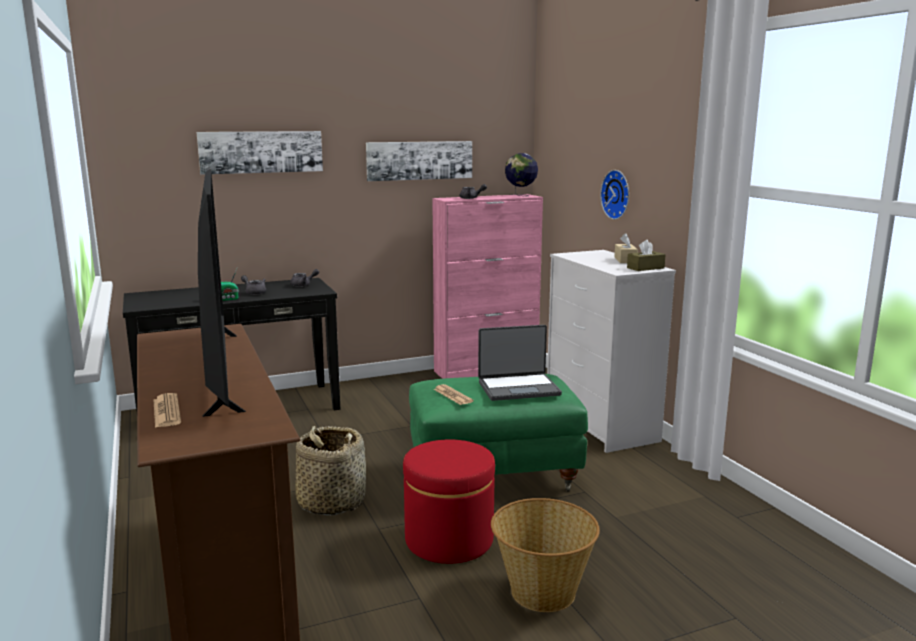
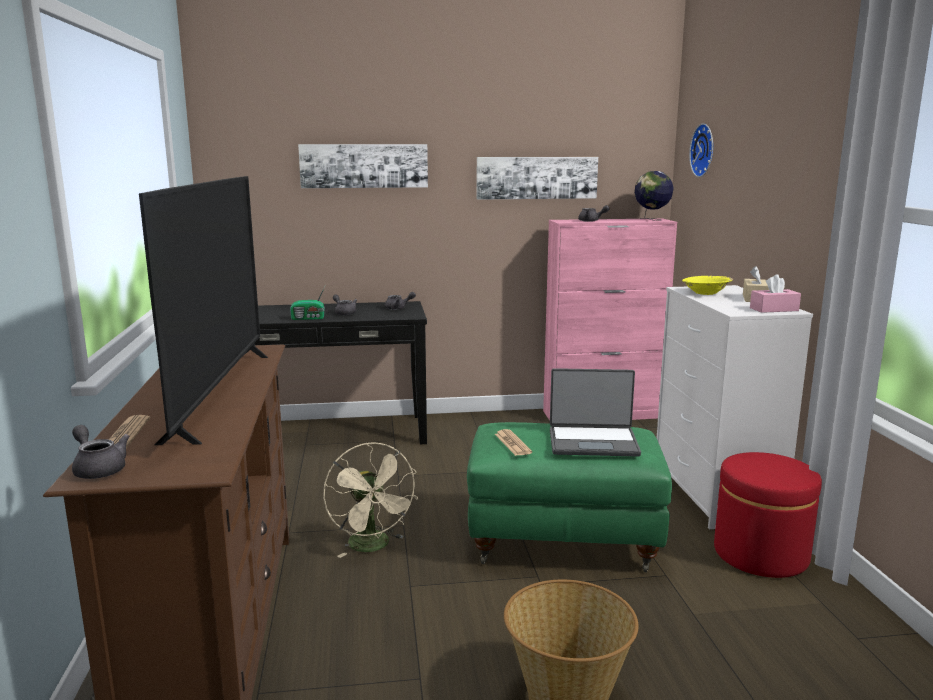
camera: 15 degrees right, 0 degrees up
basket [295,426,366,516] -> beige fan [323,442,418,558]
red ottoman [403,439,495,564] -> red ottoman moved to [714,452,822,578]
wall clock [600,170,629,220] -> wall clock moved to [689,123,713,177]
brown tissue box [627,240,666,271] -> pink tissue box [750,274,801,313]
none -> grey teapot [72,425,130,479]
none -> yellow bowl [682,276,733,295]

